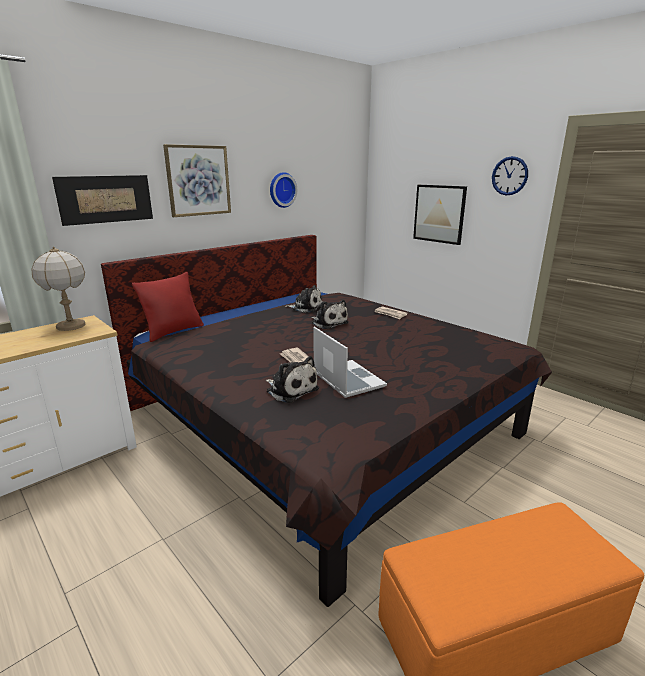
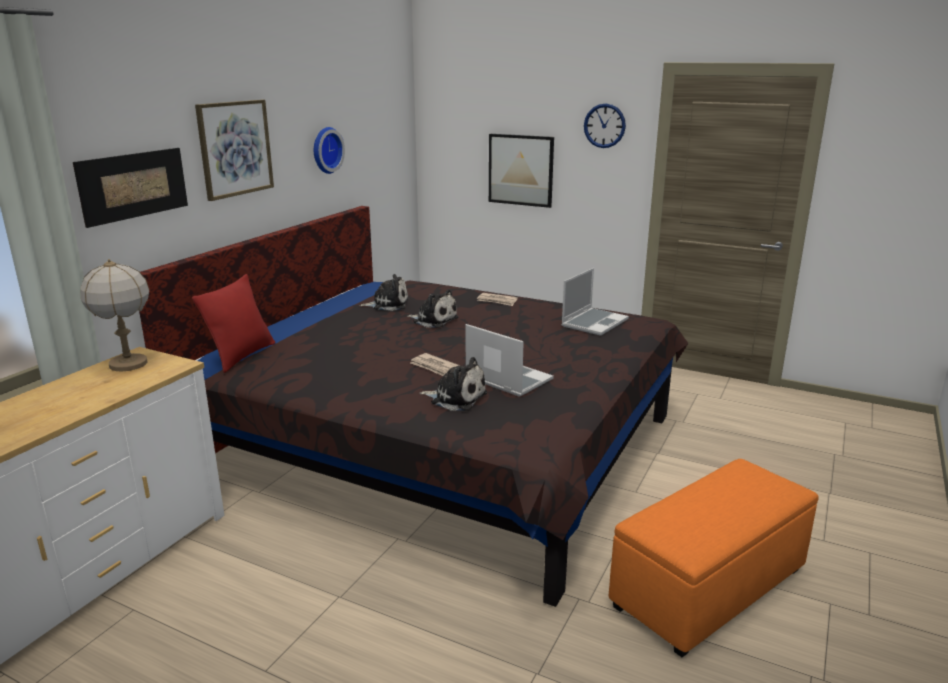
camera: 20 degrees left, 0 degrees up
none -> laptop [561,268,629,336]

